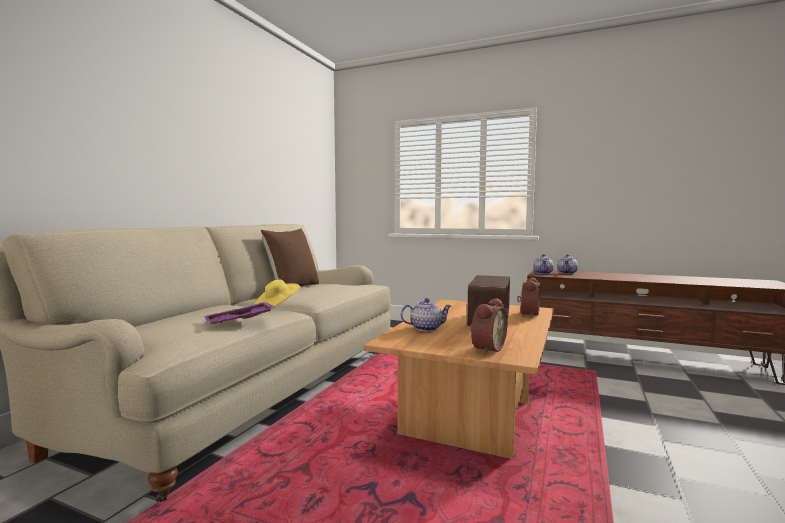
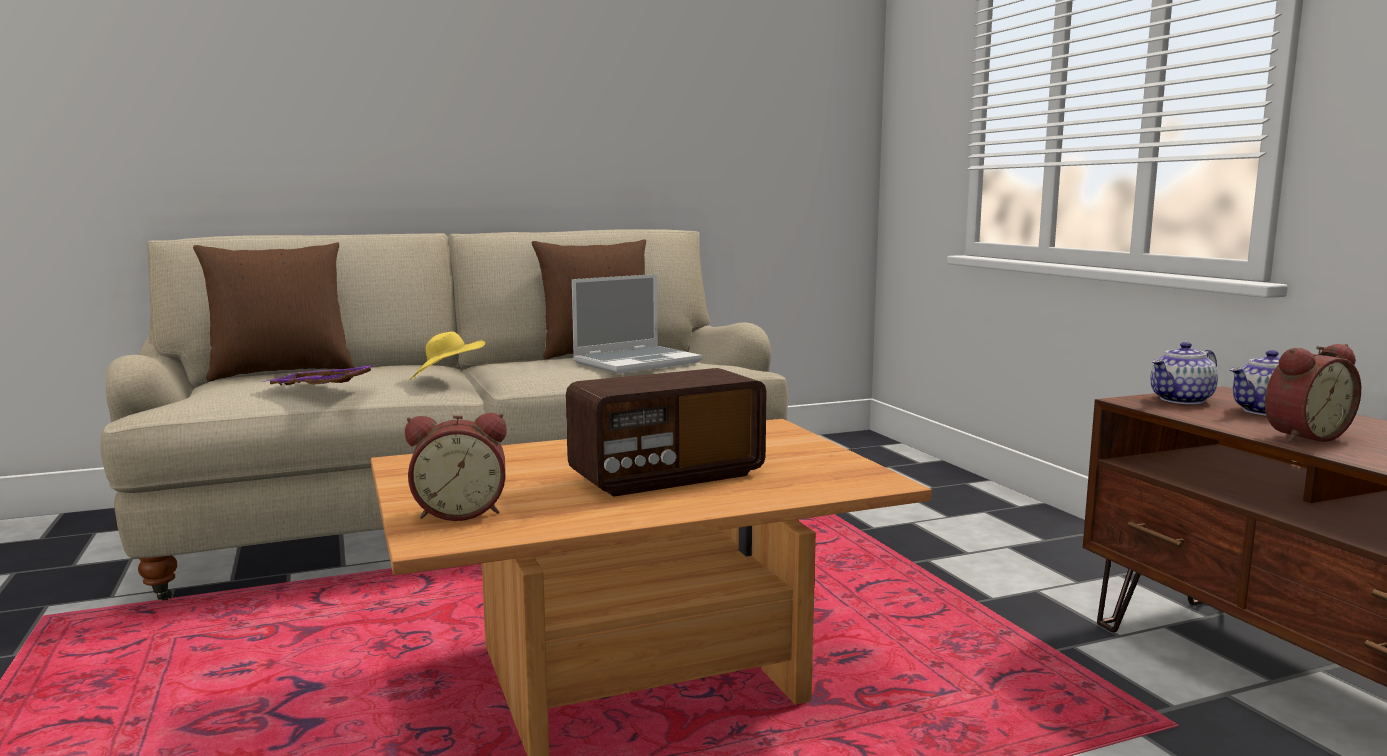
camera: 45 degrees right, 5 degrees up
teapot [401,298,452,331] -> none
alarm clock [517,277,540,318] -> alarm clock moved to [1265,344,1361,442]
none -> brown pillow [193,242,354,381]
none -> laptop [572,274,702,374]

